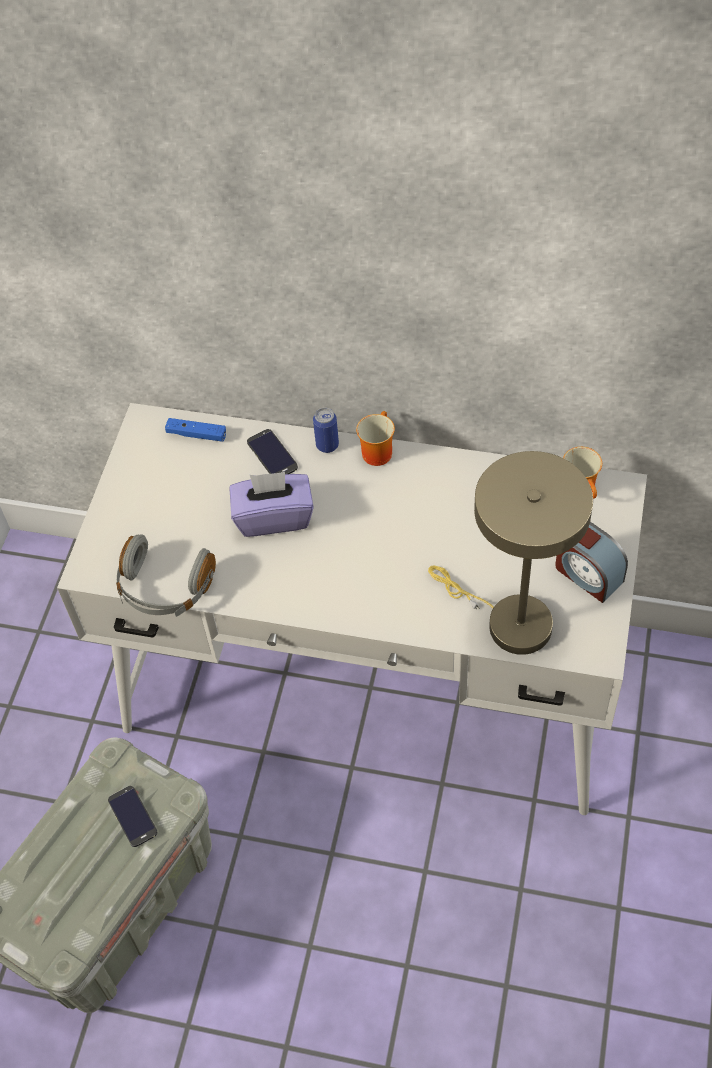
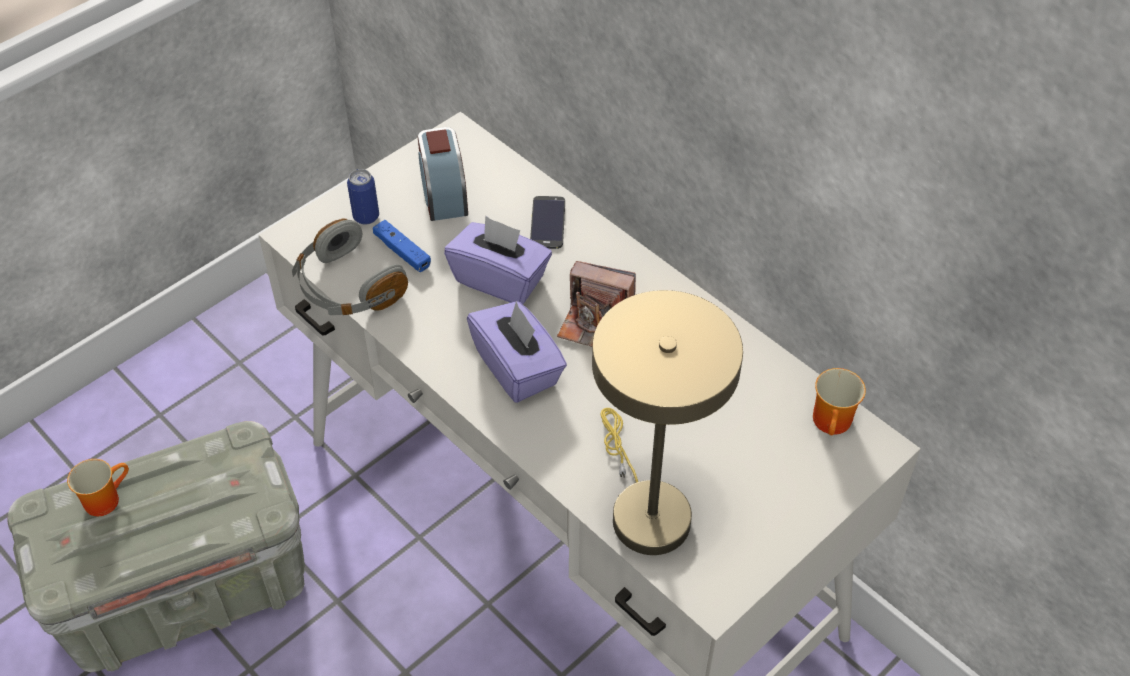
camera: 30 degrees right, 5 degrees down
phone [108,786,157,847] -> none
blue game controller [165,418,226,442] -> blue game controller moved to [373,220,431,272]
can [313,408,339,453] -> can moved to [347,169,379,225]
mug [356,411,395,466] -> mug moved to [67,459,129,516]
alarm clock [555,522,628,603] -> alarm clock moved to [418,127,468,221]
none -> purple tissue box [467,301,567,403]
none -> camera [557,261,636,347]

